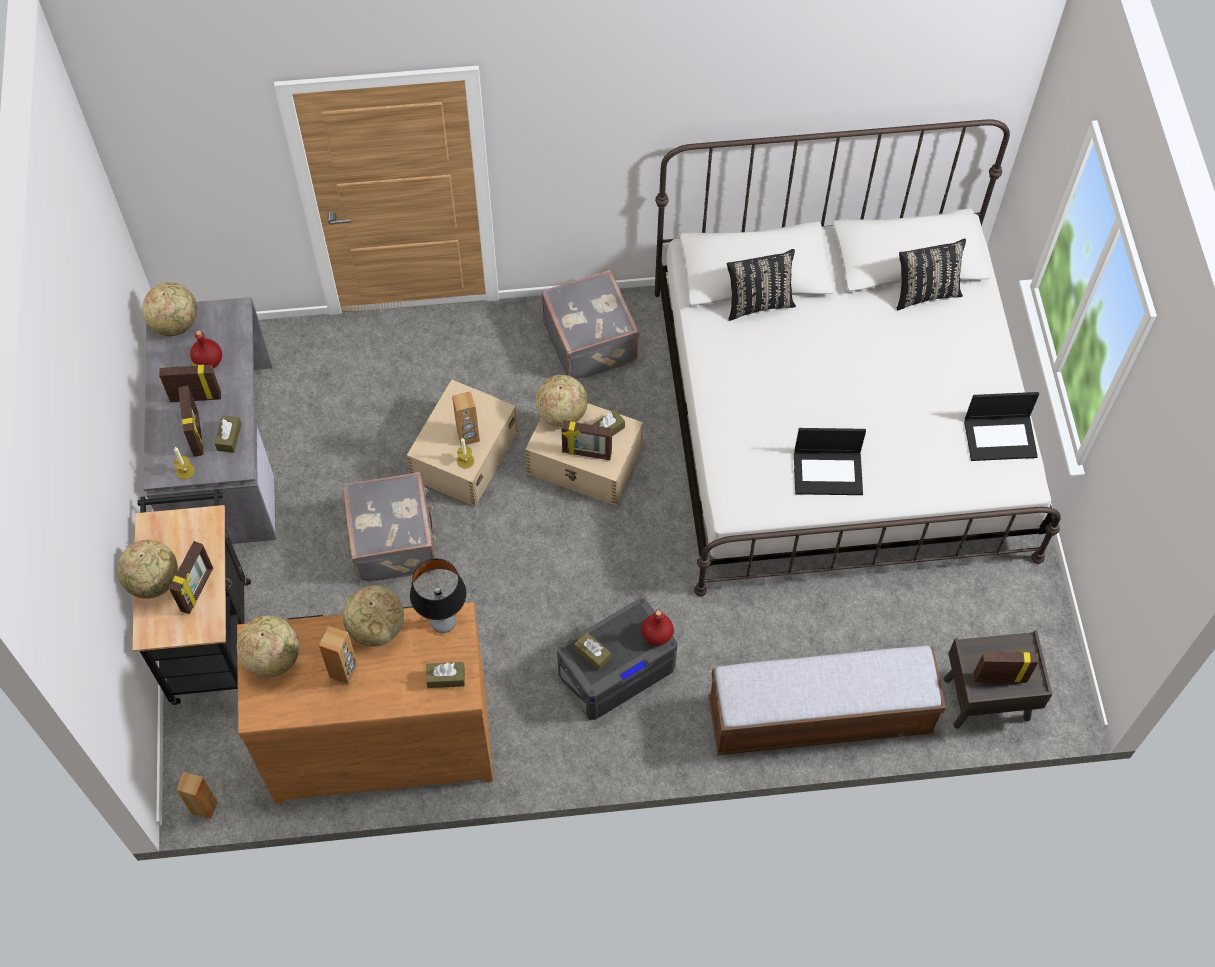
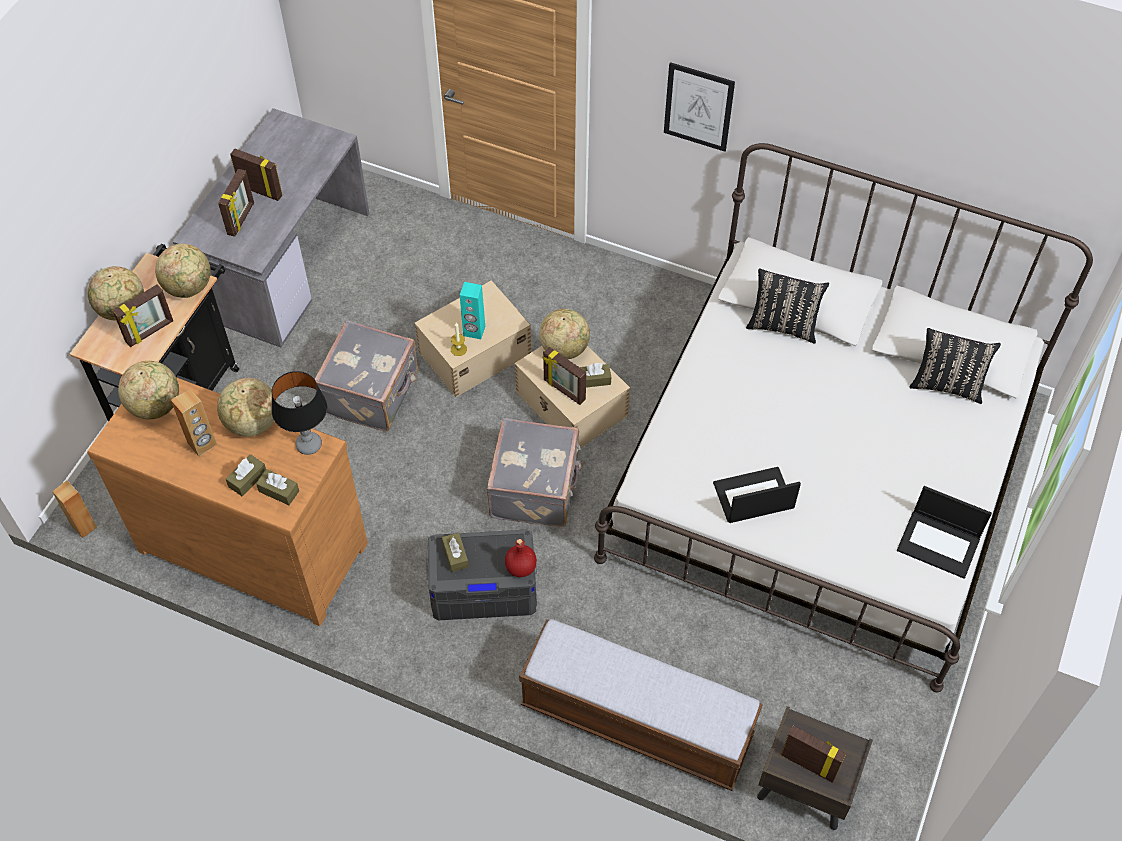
camera: 30 degrees right, 5 degrees down
globe [142,282,197,336] -> globe moved to [155,244,211,298]
candle [174,447,195,479] -> none
red bottle [190,330,222,368] -> none
brown tissue box [215,415,242,453] -> brown tissue box moved to [226,454,266,497]
brown speaker [452,391,480,446] -> turquoise speaker [460,282,485,339]
grey suitcase [542,270,640,380] -> grey suitcase moved to [487,418,583,527]
laptop [794,428,866,495] -> laptop turned 135 degrees clockwise [713,467,801,523]
none -> picture [664,62,735,152]

